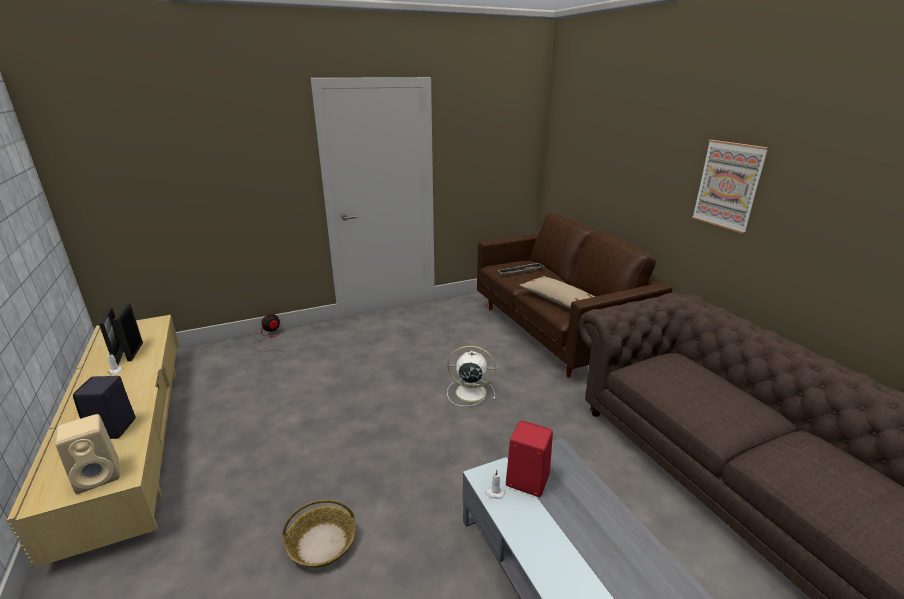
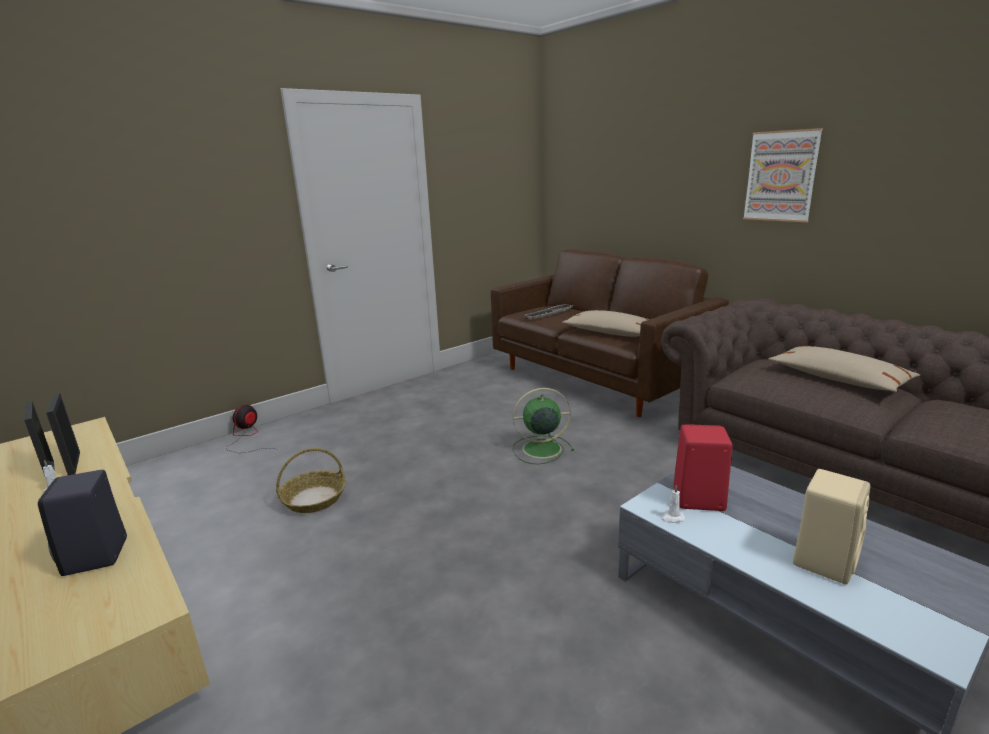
camera: 15 degrees left, 5 degrees down
beige speaker [56,414,120,494] -> beige speaker moved to [793,469,870,585]
basket [283,500,356,568] -> basket moved to [276,448,346,513]
white fan [447,345,496,407] -> green fan [513,388,574,464]
none -> beige pillow [769,346,920,392]

